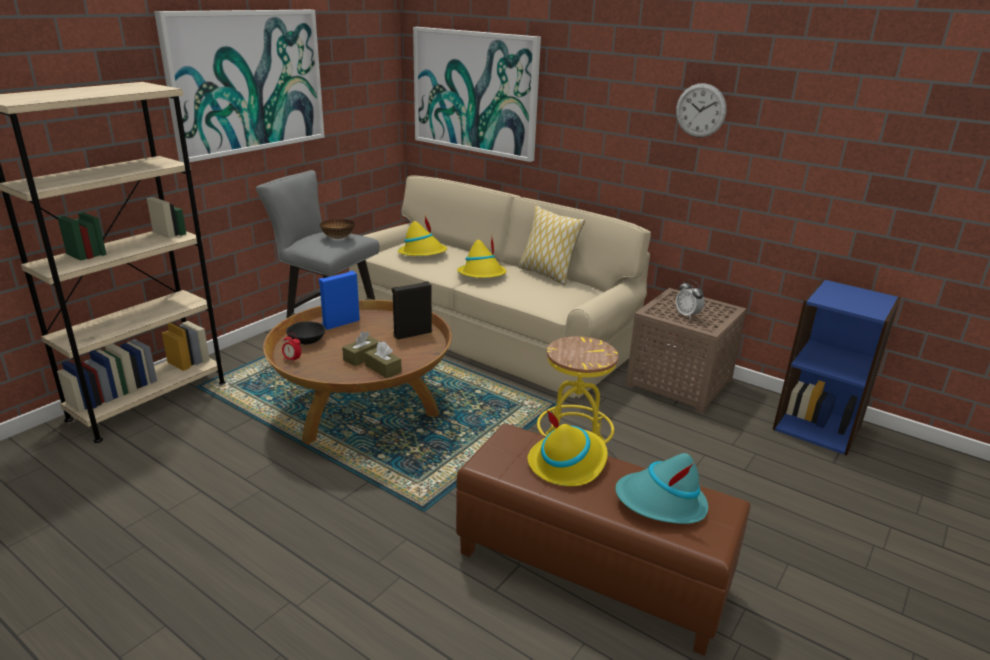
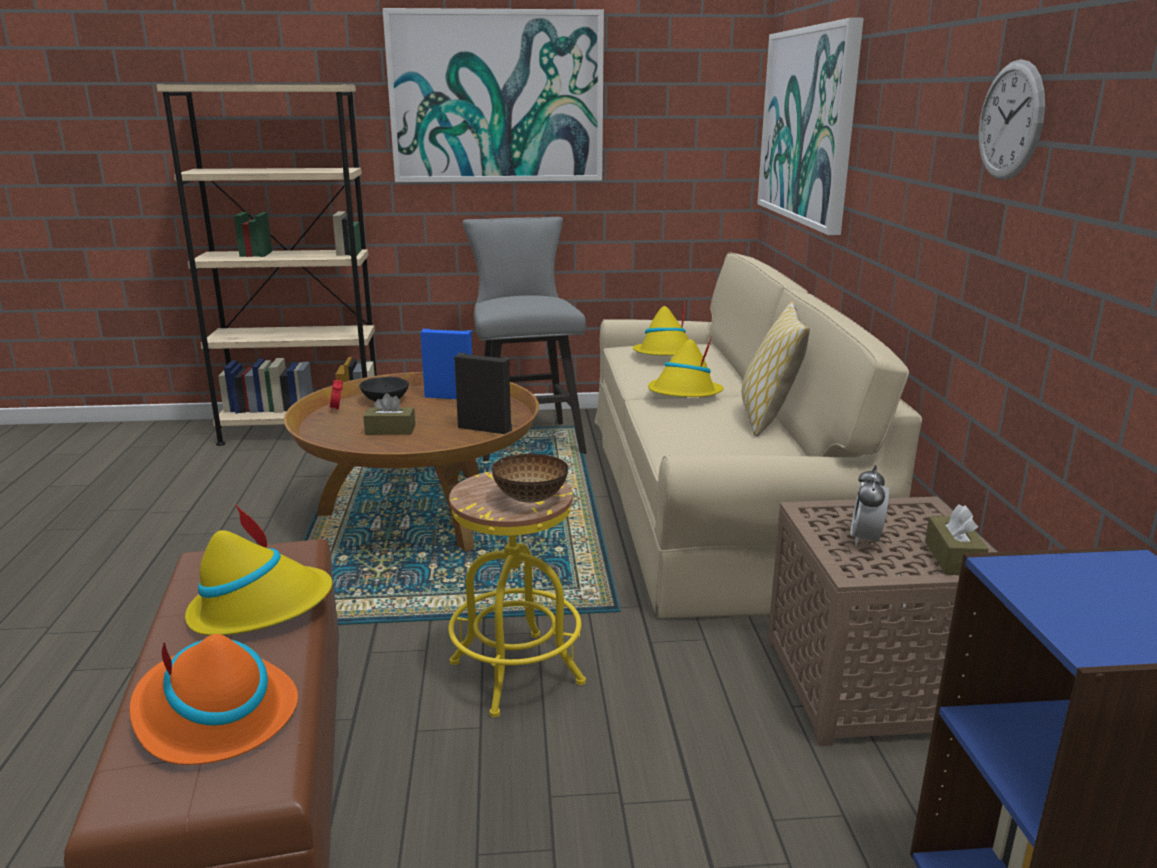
camera: 50 degrees right, 5 degrees down
bowl [319,219,355,239] -> bowl moved to [492,454,569,503]
brown tissue box [365,342,402,379] -> brown tissue box moved to [925,504,989,575]
turquoise hat [615,453,708,524] -> orange hat [129,634,298,765]

